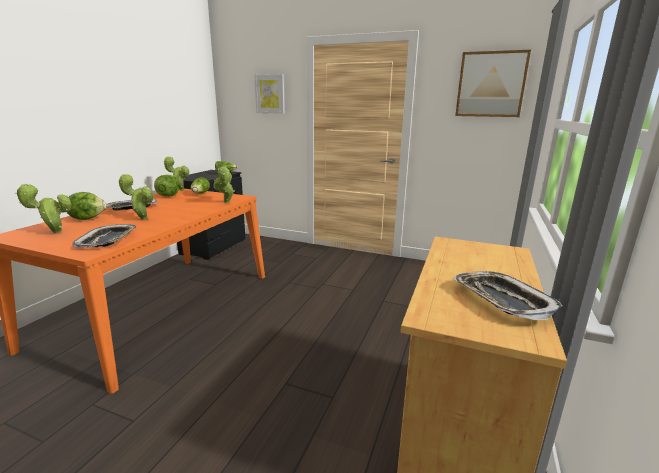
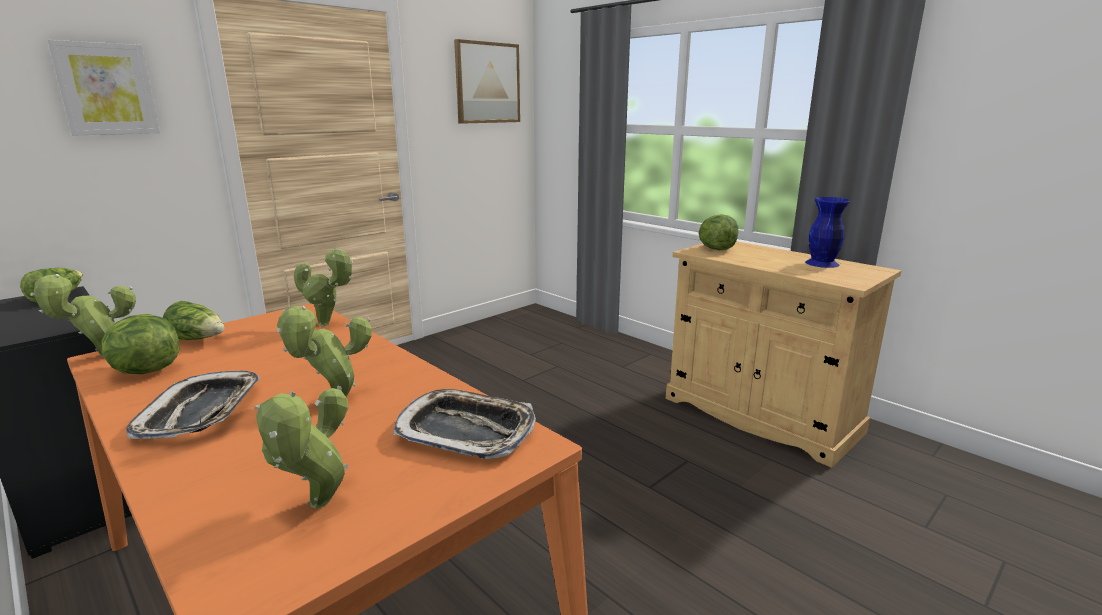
camera: 65 degrees left, 0 degrees up
lettuce [67,192,107,220] -> lettuce moved to [699,214,738,250]
tray [453,271,563,320] -> blue vase [805,197,850,268]

